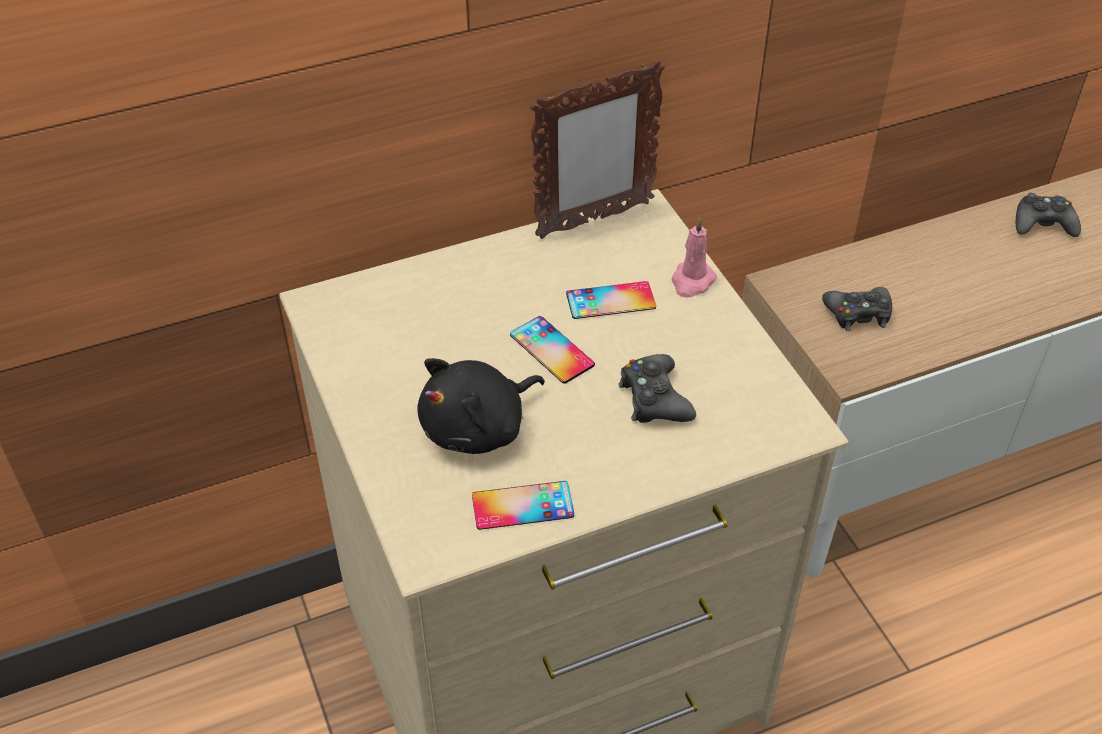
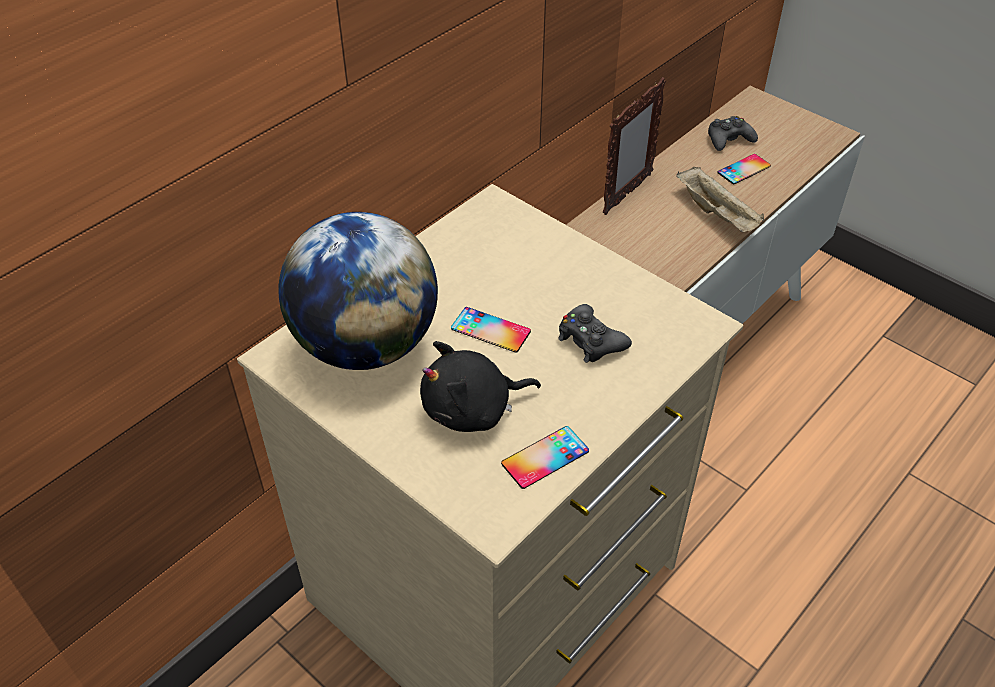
camera: 25 degrees left, 0 degrees up
black plush toy [417,358,545,454] -> black plush toy turned 45 degrees clockwise [420,341,541,432]
picture frame [530,60,665,239] -> picture frame moved to [603,77,666,215]
phone [566,281,656,319] -> phone moved to [717,154,771,184]
pink candle [671,217,717,298] -> none
black game controller [822,287,892,331] -> none
none -> globe [278,212,438,370]
none -> beige tray [676,166,764,232]

